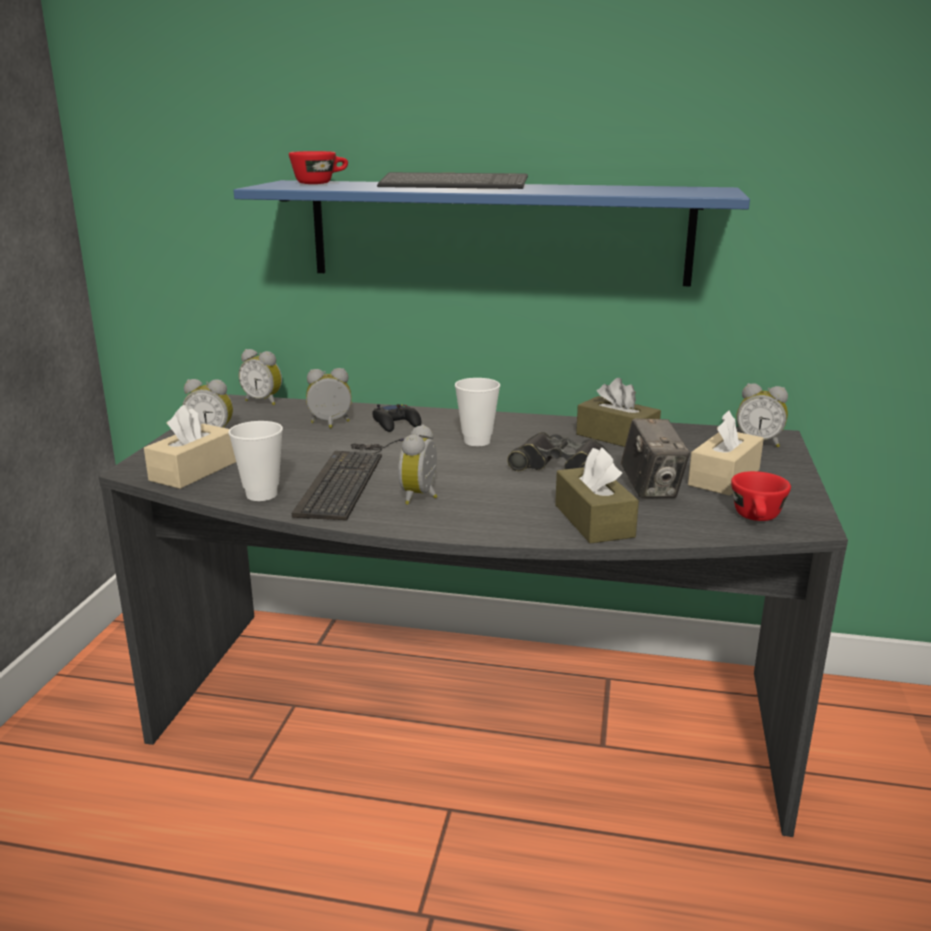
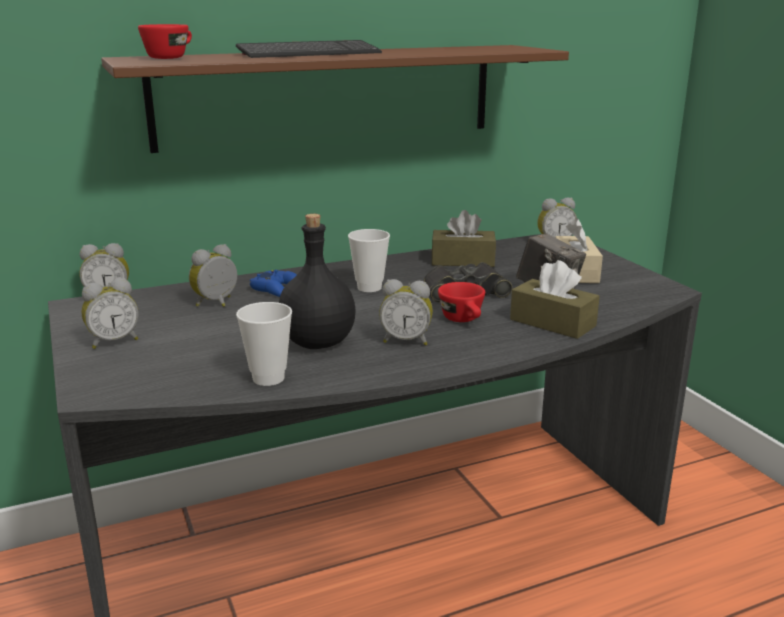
camera: 35 degrees left, 0 degrees up
beige tissue box [144,405,236,489] -> none
blue shelf [233,180,750,287] -> brown shelf [101,45,569,153]
keyboard [292,438,405,520] -> black bottle [279,214,356,349]
black game controller [372,404,421,432] -> blue game controller [250,270,297,297]
alarm clock [398,424,438,505] -> alarm clock turned 60 degrees counterclockwise [379,279,433,346]
red cup [731,471,791,521] -> red cup moved to [438,282,485,322]

